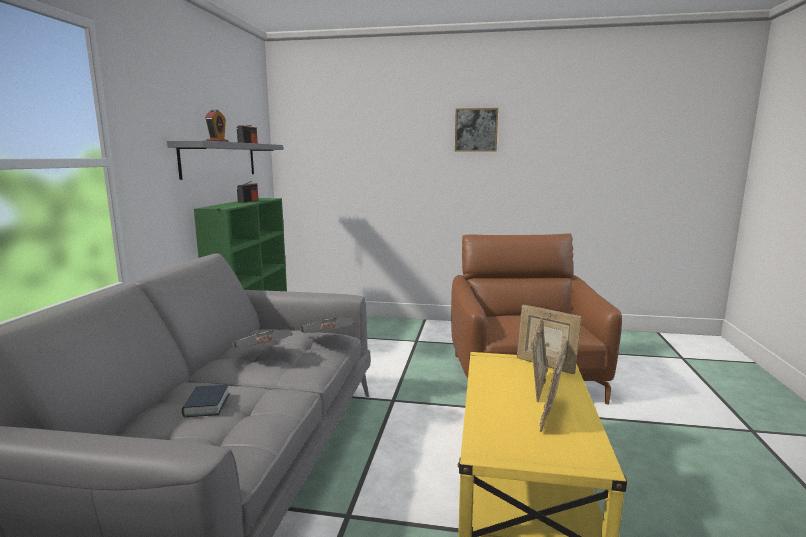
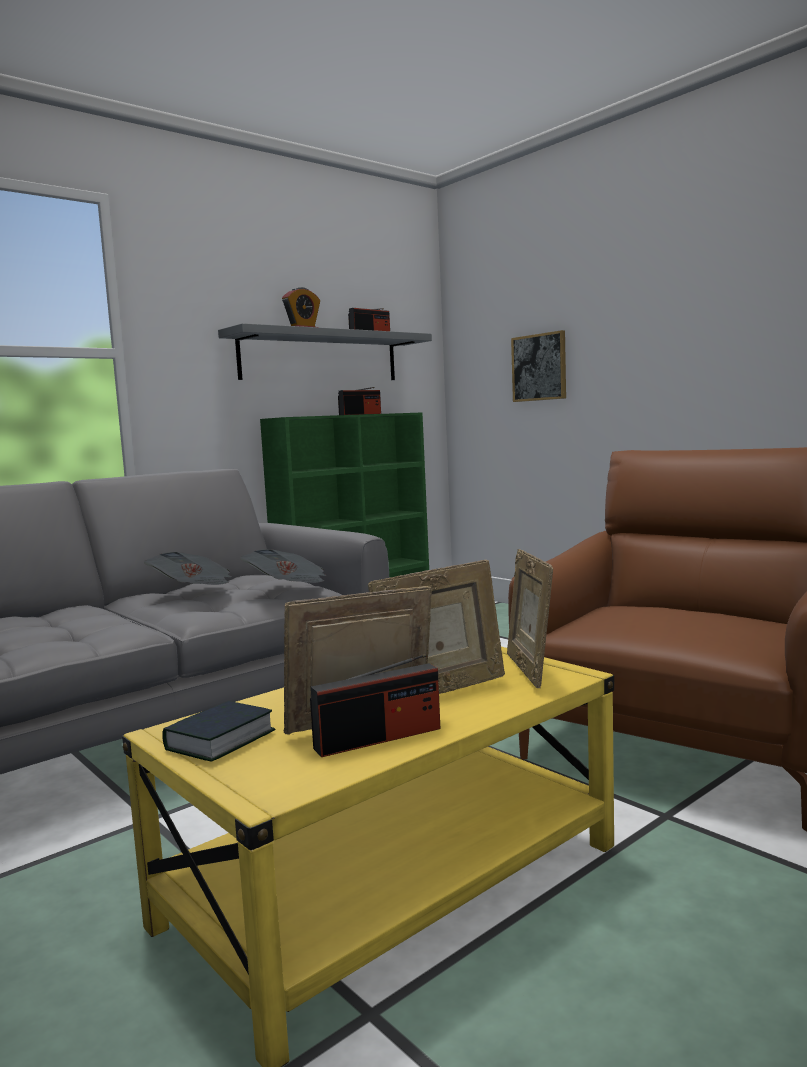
camera: 40 degrees right, 5 degrees down
book [182,385,230,417] -> book moved to [162,701,276,762]
picture [455,108,498,152] -> picture moved to [511,330,566,402]
none -> radio [310,654,441,757]

